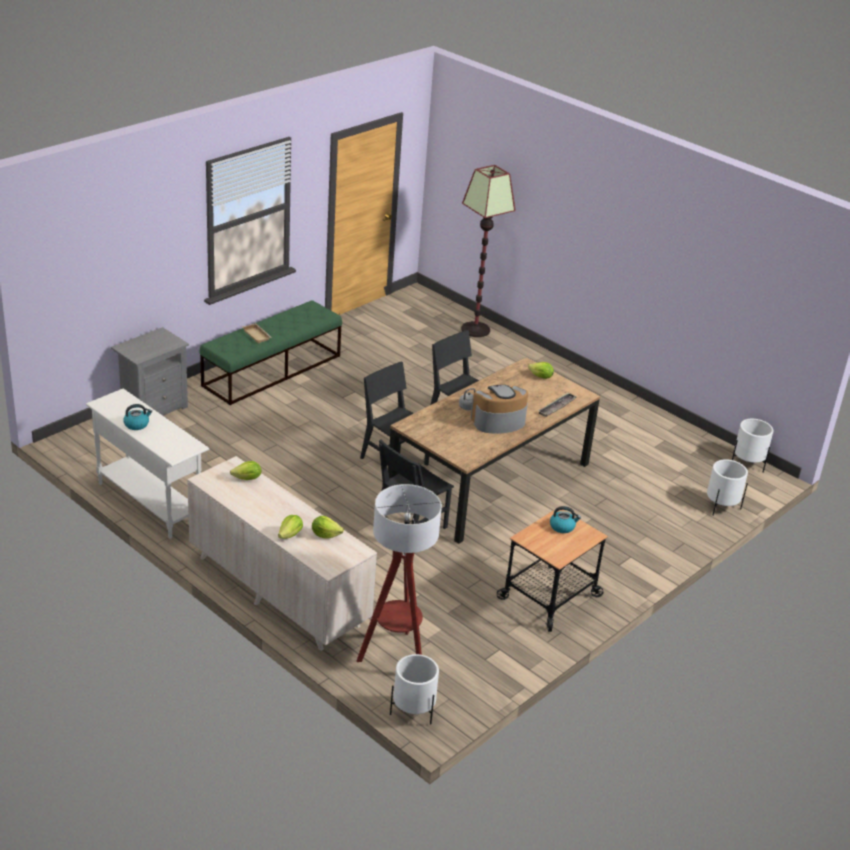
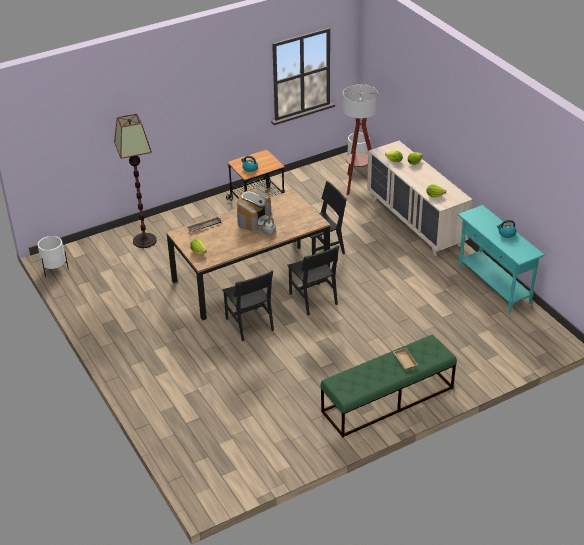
camera: 160 degrees left, 5 degrees up
white console table [86,388,210,539] -> turquoise console table [458,205,545,313]
grey nightstand [111,327,189,416] -> none
floor lamp [461,165,516,337] -> floor lamp moved to [114,114,157,248]
coffee machine [471,385,528,434] -> coffee machine turned 60 degrees counterclockwise [237,188,271,232]
white planter [707,459,748,516] -> none

